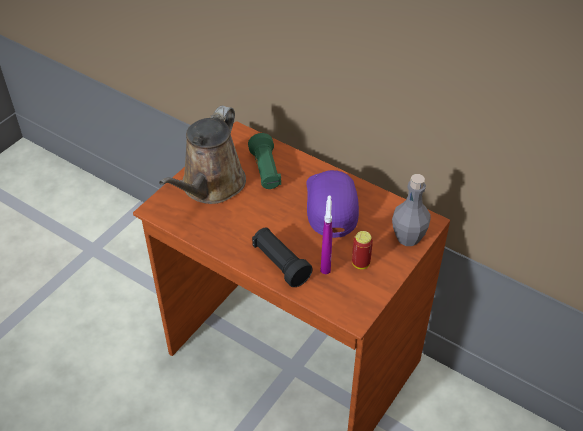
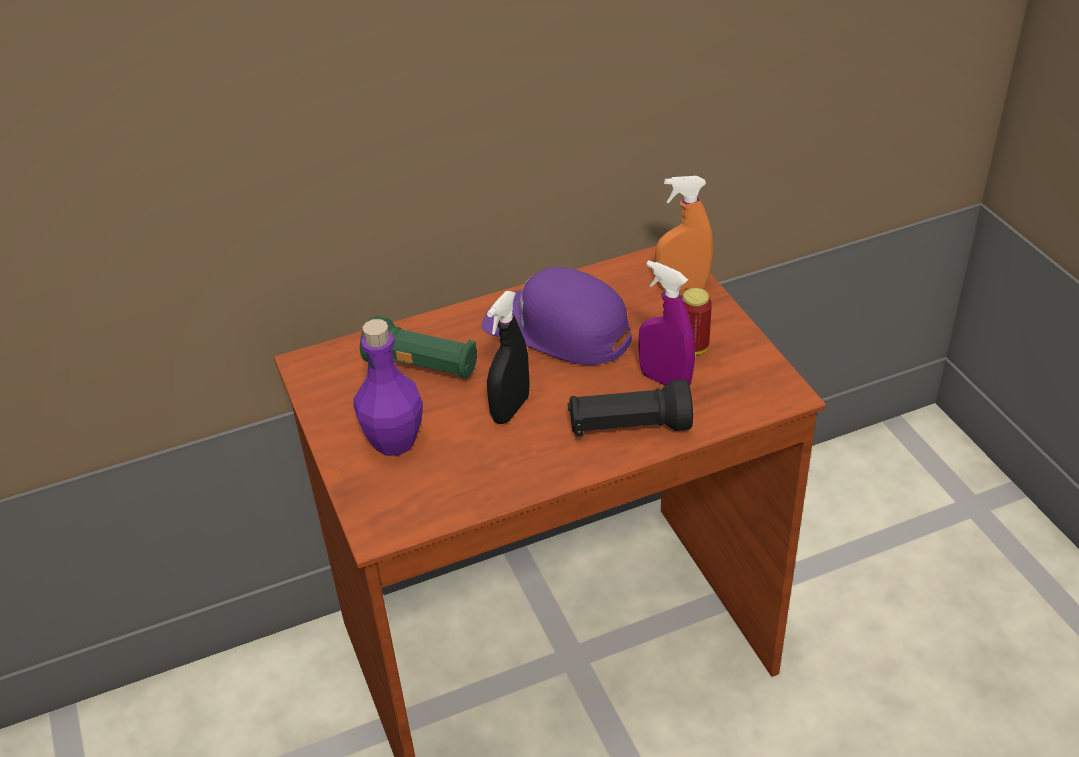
camera: 55 degrees left, 5 degrees down
brown watering can [159,106,246,204] -> purple bottle [354,319,423,456]
grey bottle [392,174,431,246] -> orange spray bottle [655,176,713,290]
none -> black spray bottle [487,291,530,424]

